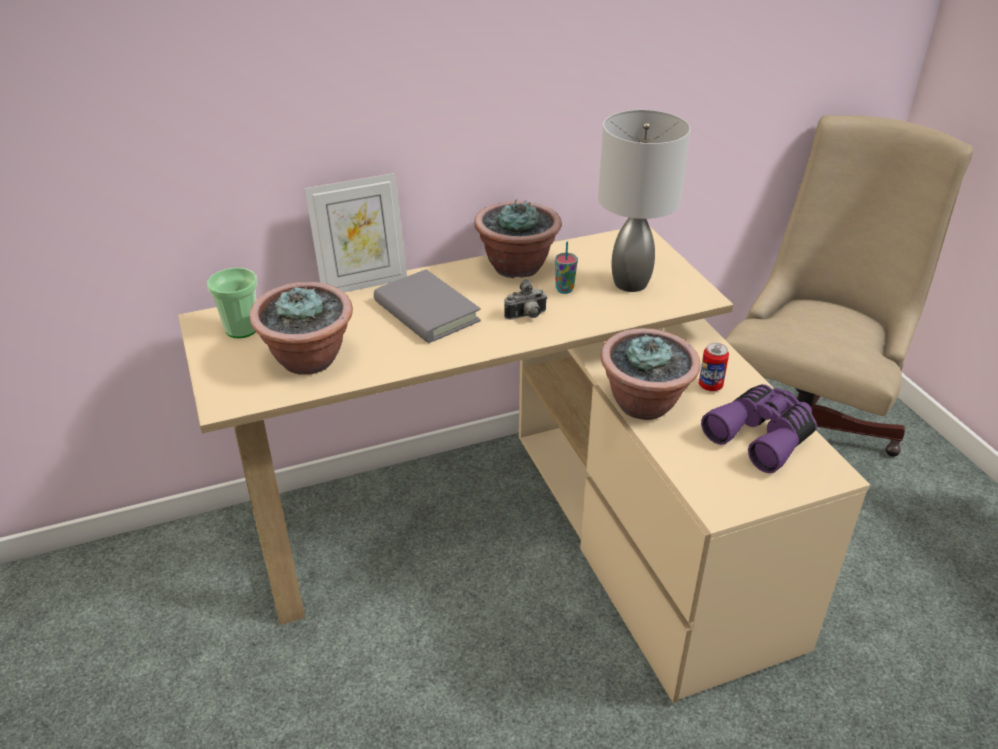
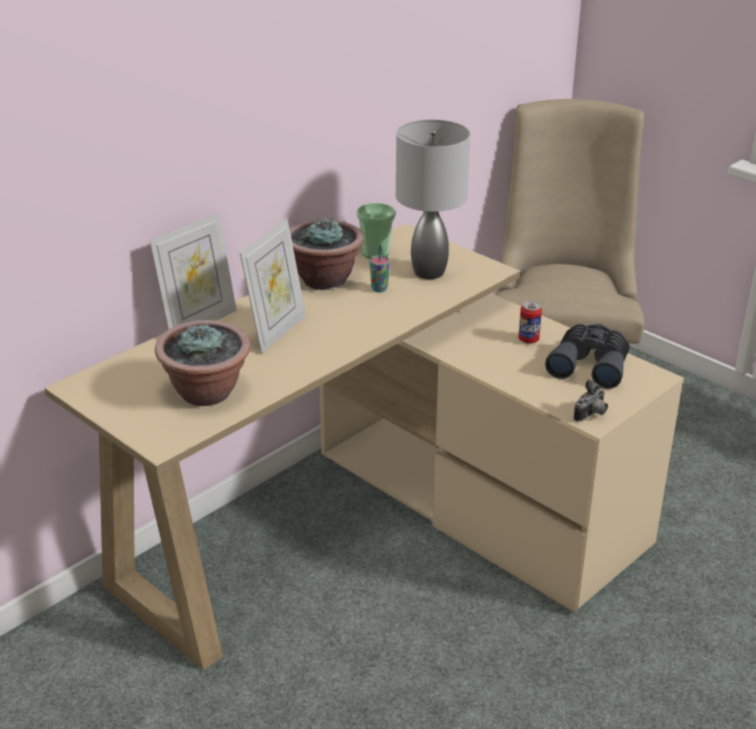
camera: 25 degrees left, 5 degrees down
cup [207,268,257,338] -> cup moved to [357,203,396,259]
grey book [374,269,481,343] -> picture frame [240,218,306,354]
camera [504,279,548,320] -> camera moved to [574,380,608,422]
potted plant [600,328,700,420] -> none
purple binoculars [701,384,817,473] -> grey binoculars [545,324,630,389]

